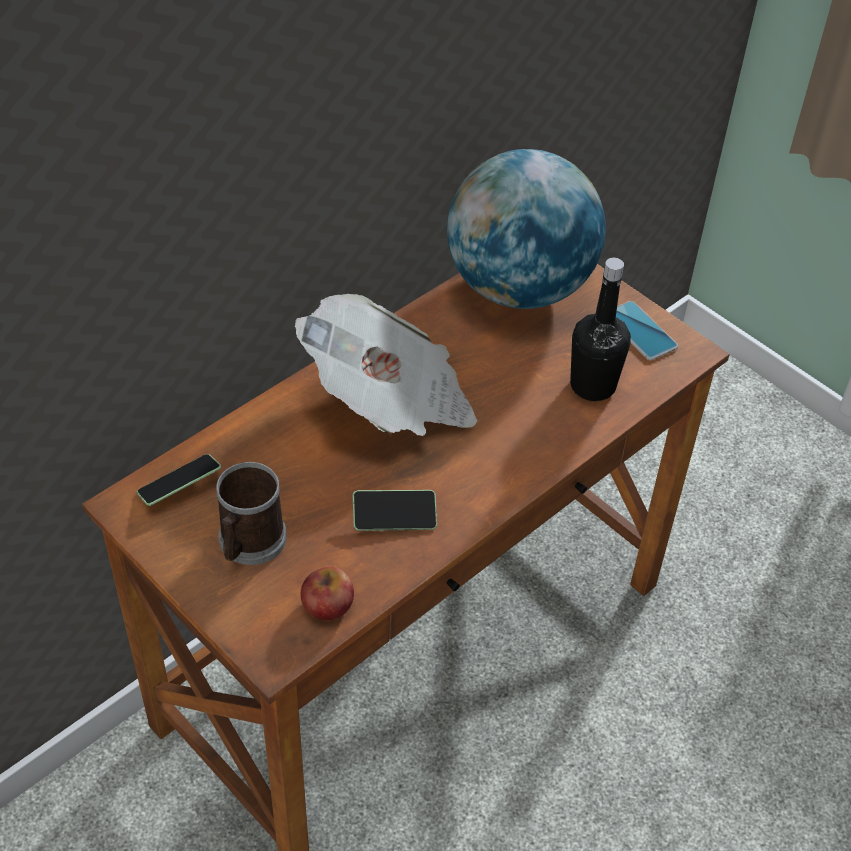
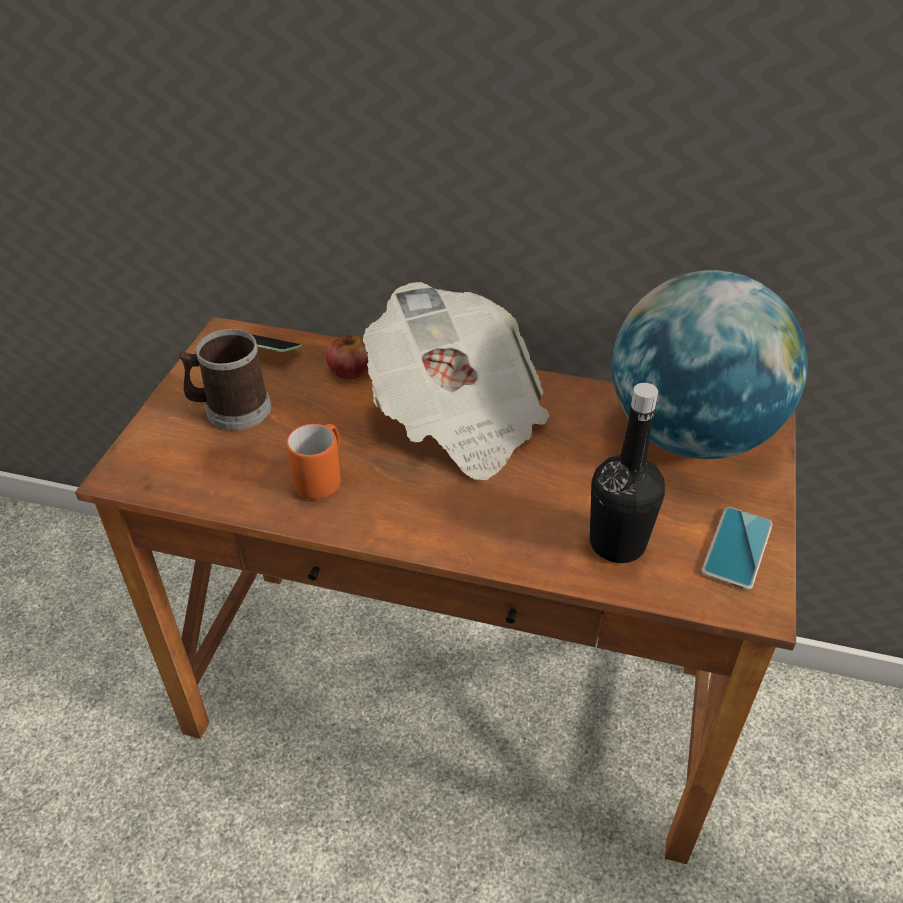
camera: 60 degrees right, 5 degrees down
apple [301,567,354,621] -> apple moved to [326,334,368,380]
phone [353,490,437,531] -> orange mug [286,424,341,500]

